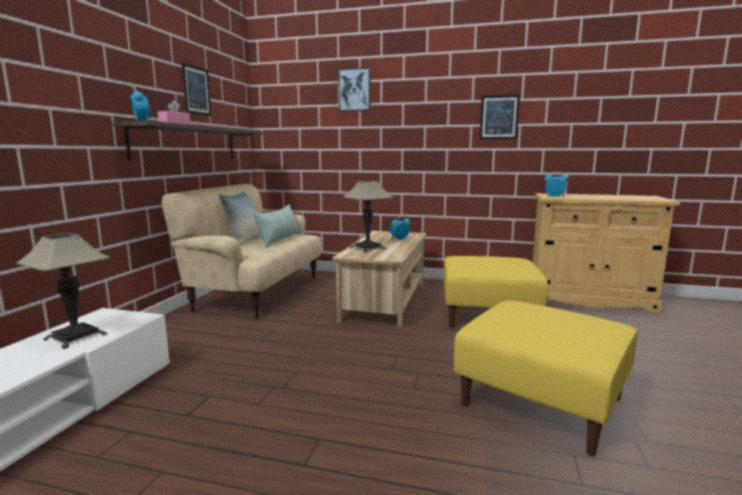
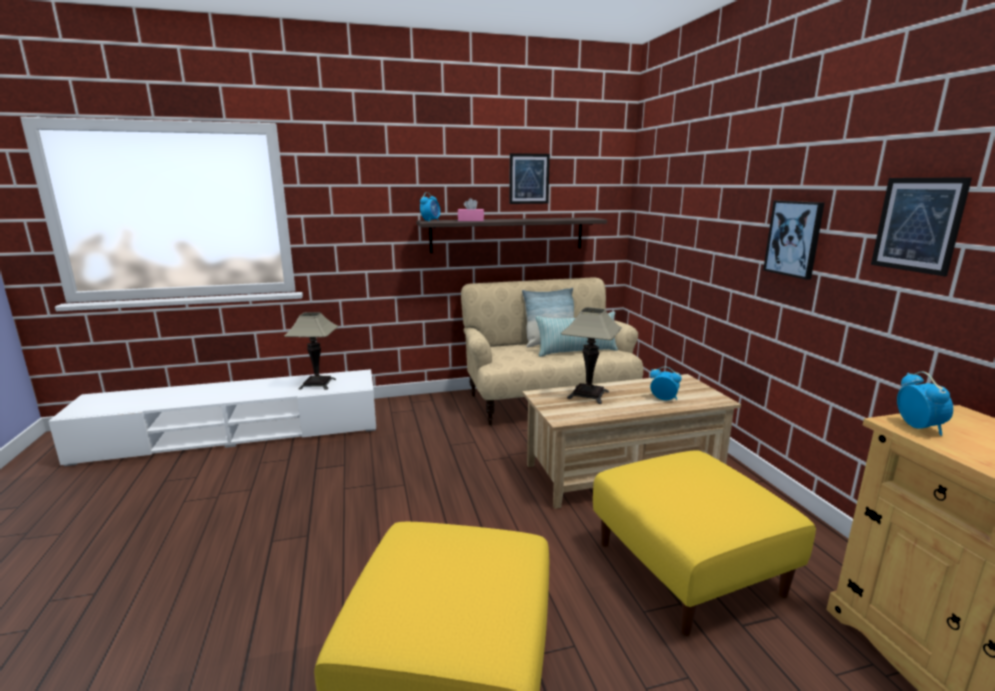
camera: 60 degrees right, 5 degrees up
picture [338,67,370,112] -> picture moved to [763,201,825,280]

